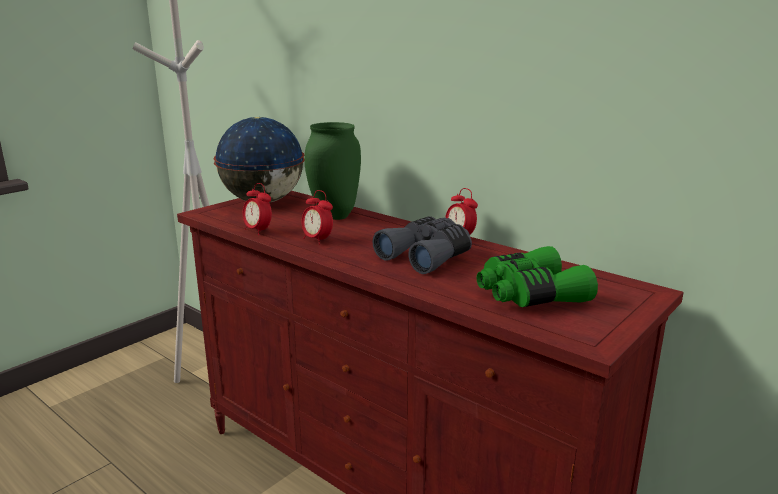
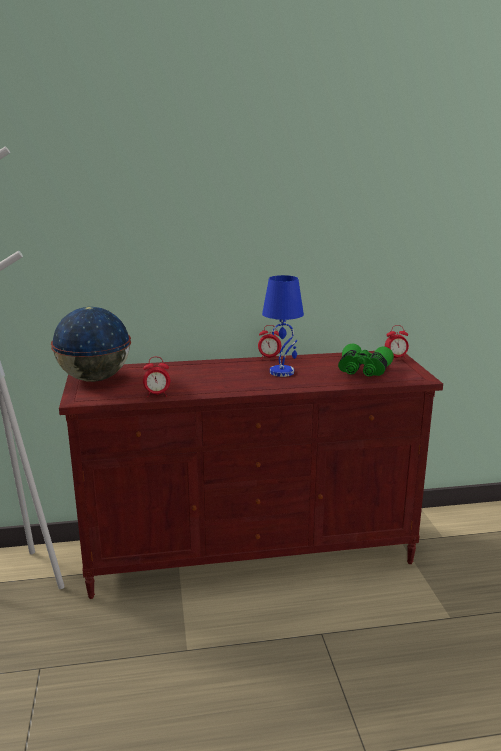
camera: 50 degrees left, 0 degrees up
alarm clock [301,190,333,245] -> alarm clock moved to [385,325,409,360]
green vase [305,122,361,220] -> none
grey binoculars [372,216,472,274] -> blue table lamp [262,275,304,377]

